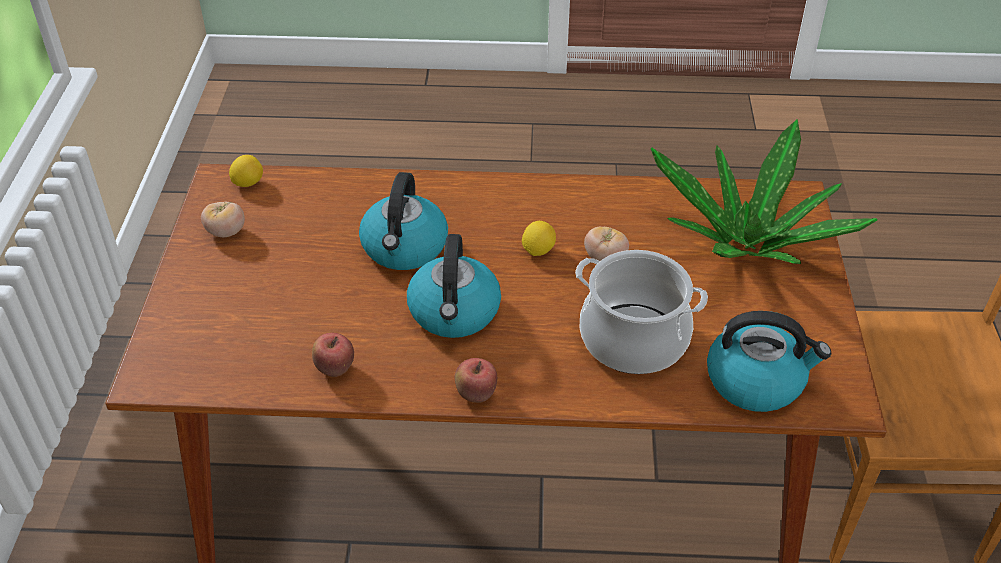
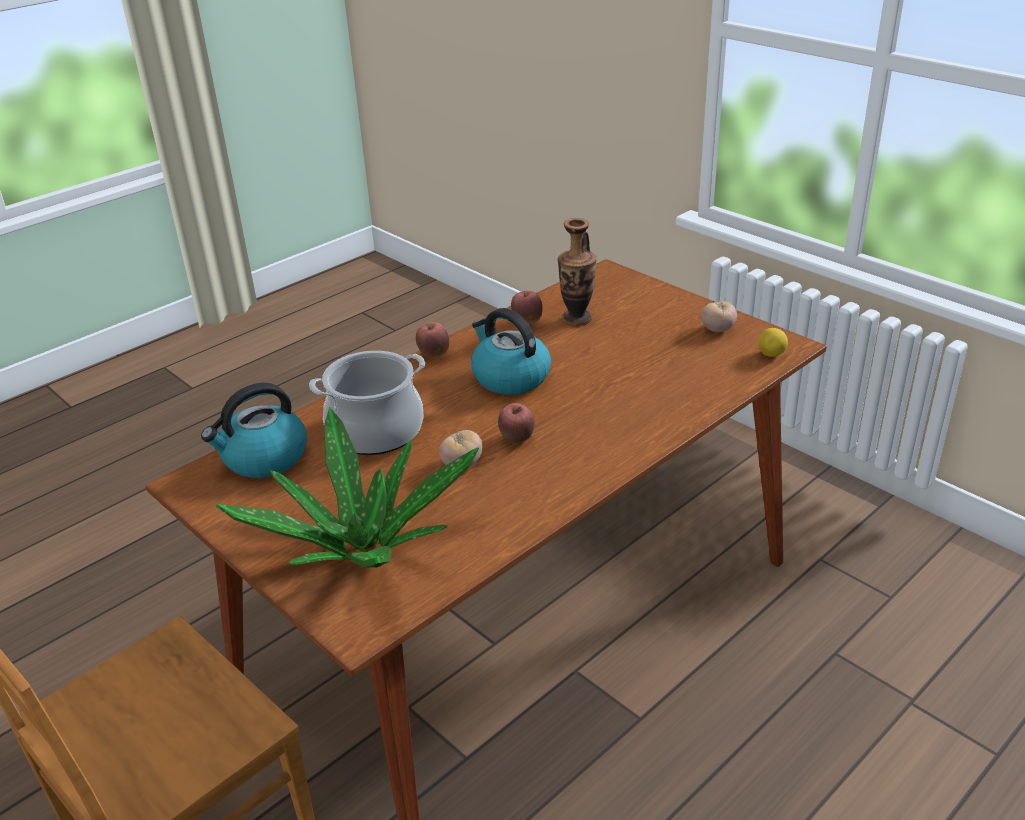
camera: 135 degrees right, 10 degrees down
kettle [359,172,448,270] -> none
lemon [522,221,556,256] -> apple [498,403,535,443]
none -> vase [558,218,597,326]

